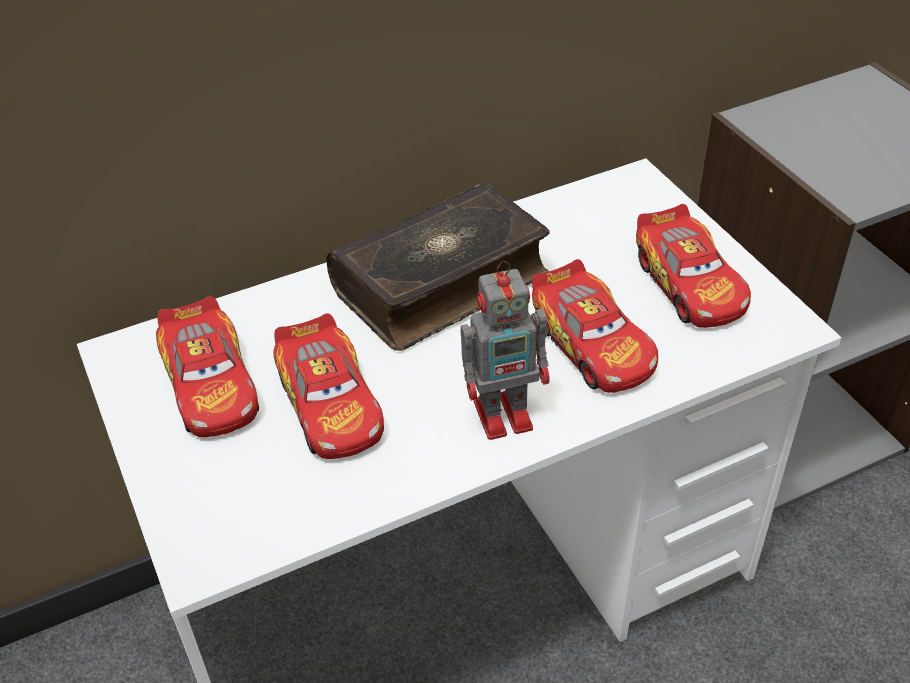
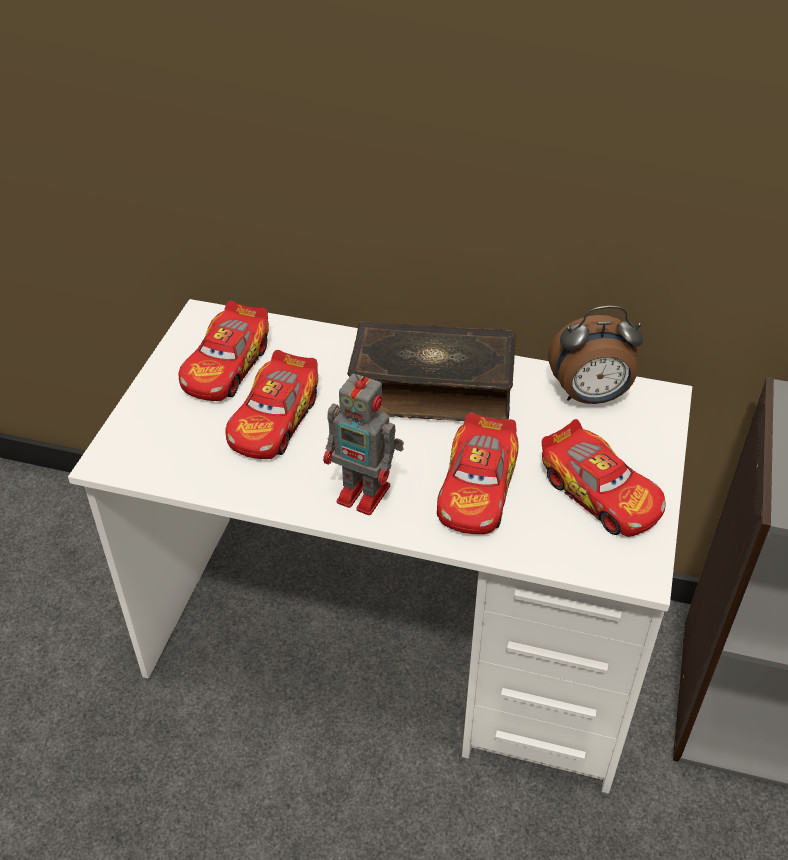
camera: 40 degrees right, 0 degrees up
toy car [636,204,751,328] -> toy car turned 60 degrees counterclockwise [542,419,666,537]
none -> alarm clock [548,306,643,404]

